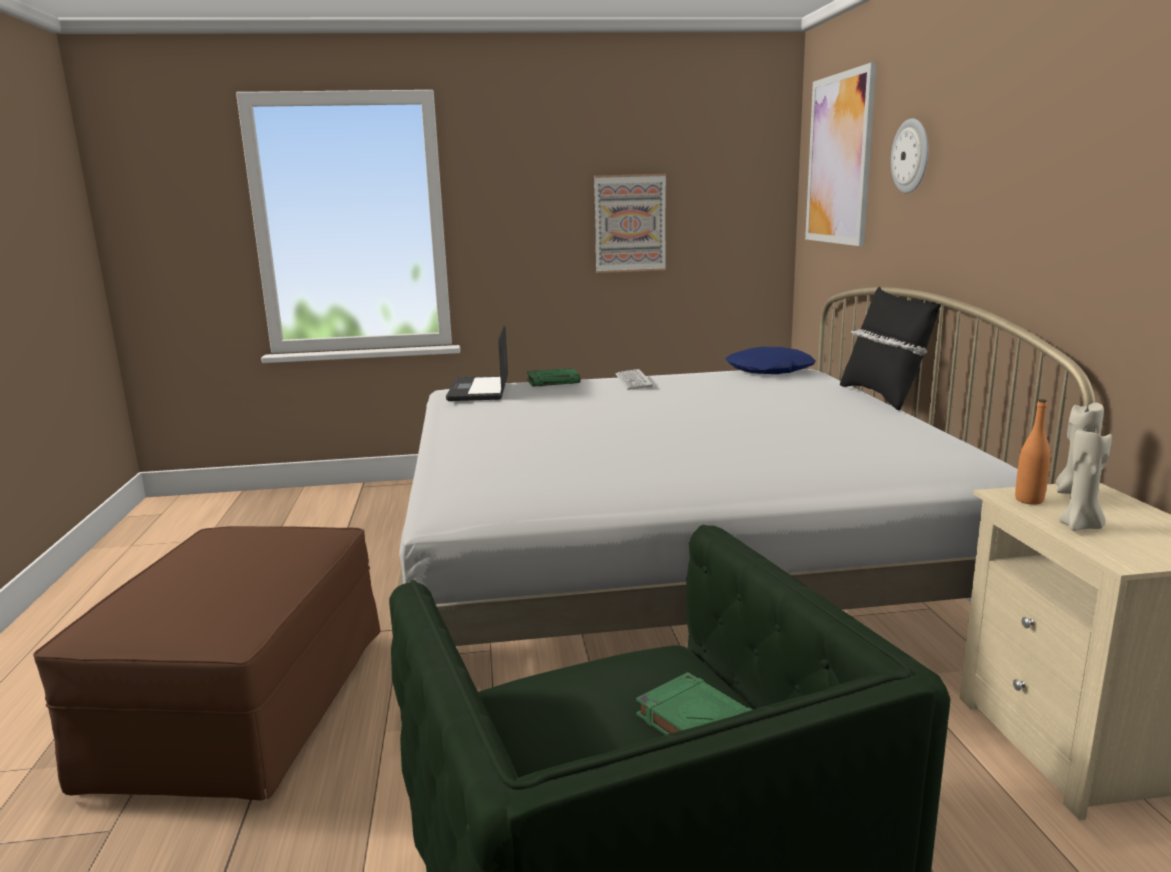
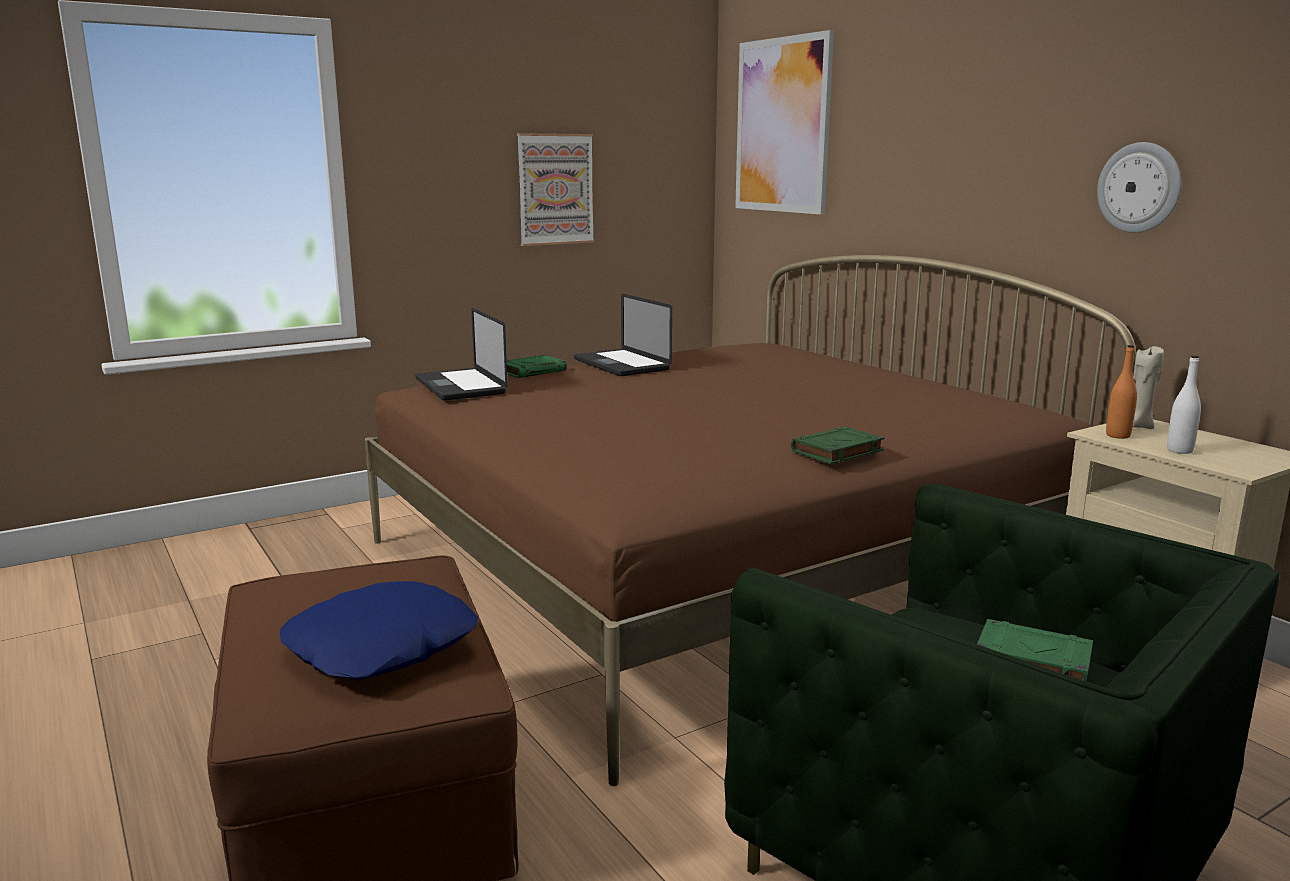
camera: 25 degrees left, 0 degrees up
white bed [398,287,1096,646] -> brown bed [365,255,1136,786]
keyboard [615,369,653,390] -> laptop [574,294,672,376]
blue pillow [725,347,816,374] -> blue pillow moved to [280,581,478,680]
black pillow [840,286,940,411] -> none
wall clock [891,118,928,193] -> wall clock moved to [1097,142,1181,233]
beige candle [1059,427,1112,531] -> white bottle [1167,355,1201,454]
none -> green book [791,426,884,464]

